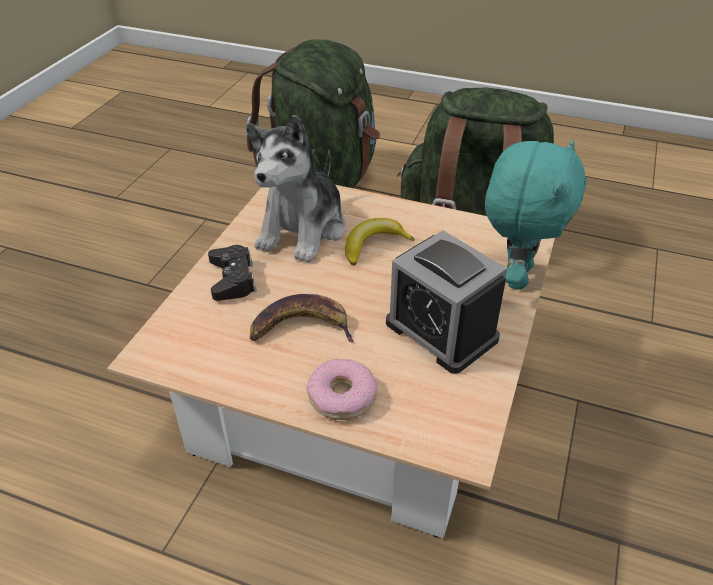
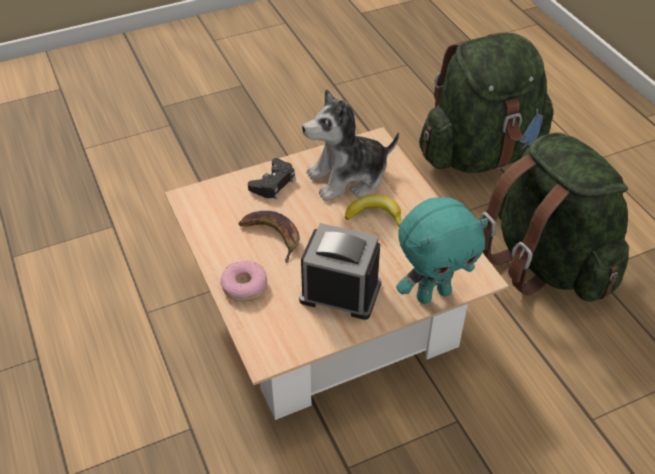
camera: 45 degrees right, 5 degrees up
alarm clock [386,230,507,374] -> alarm clock turned 105 degrees clockwise [299,223,381,320]

